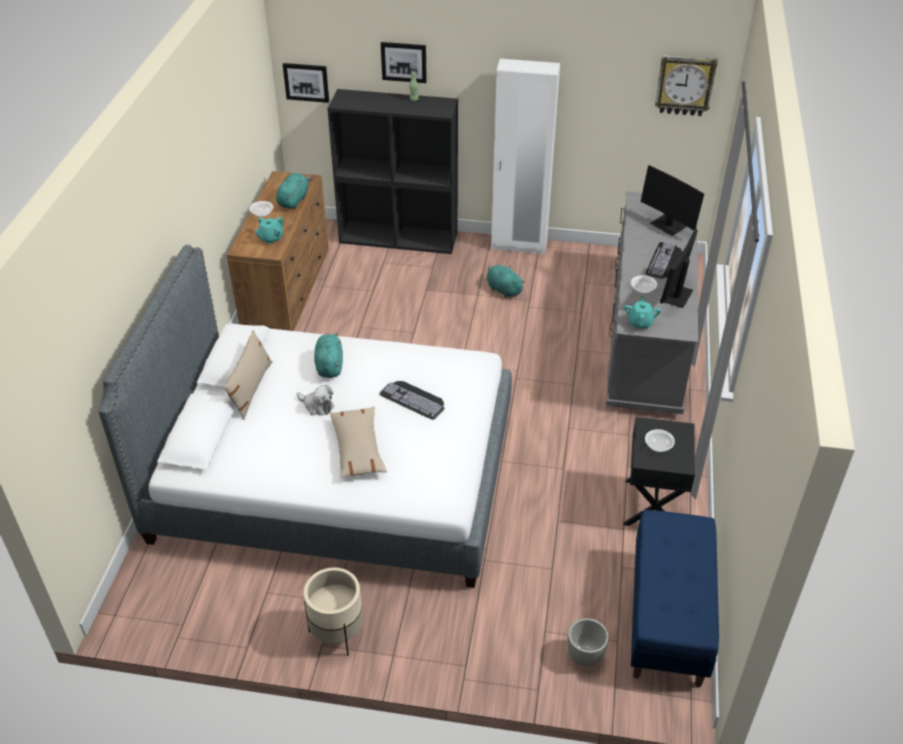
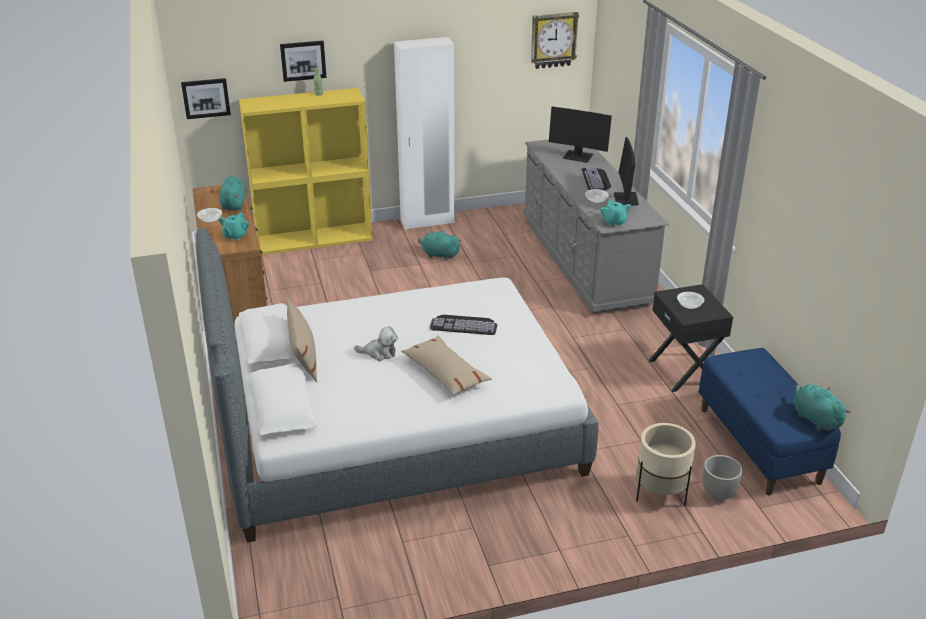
camera: 25 degrees left, 10 degrees down
beige planter [304,568,363,656] -> beige planter moved to [636,423,696,506]
turquoise plush toy [314,333,343,378] -> turquoise plush toy moved to [793,384,851,431]
black bookcase [327,89,458,254] -> yellow bookcase [239,88,373,255]

